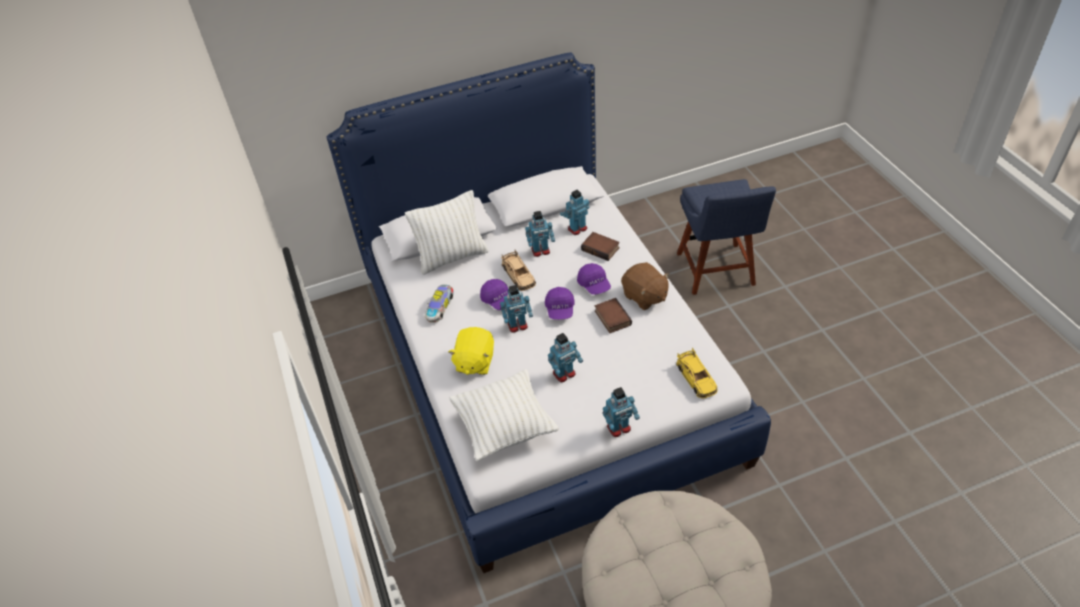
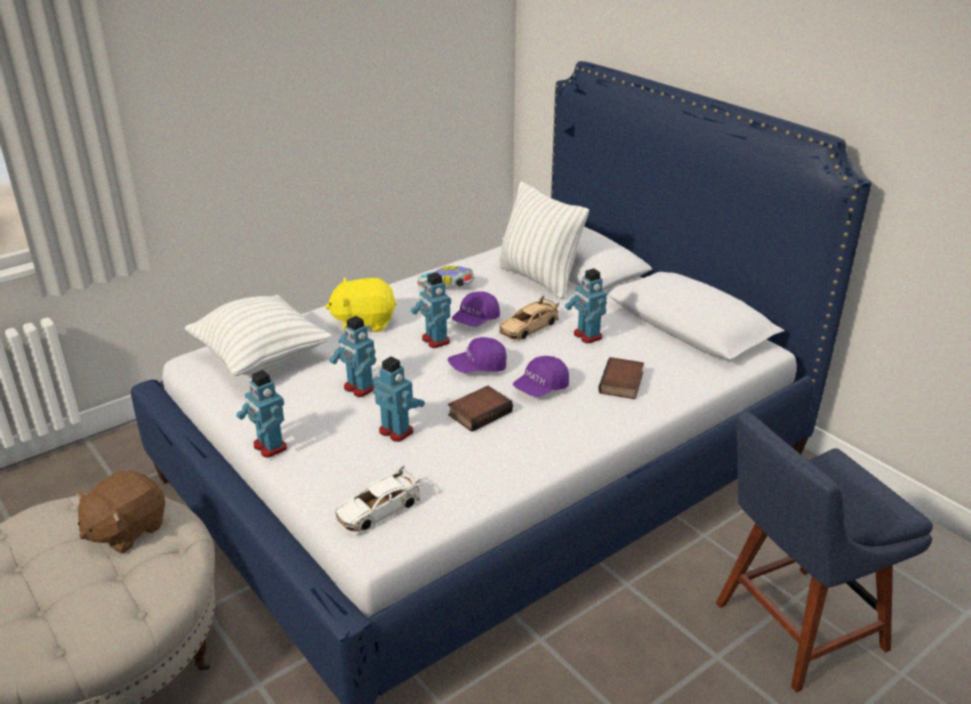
camera: 70 degrees right, 15 degrees down
toy robot [560,190,589,235] -> toy robot moved to [372,357,425,442]
brown plush toy [621,262,670,310] -> brown plush toy moved to [75,471,165,553]
yellow toy car [676,348,718,398] -> white toy car [335,465,421,533]

